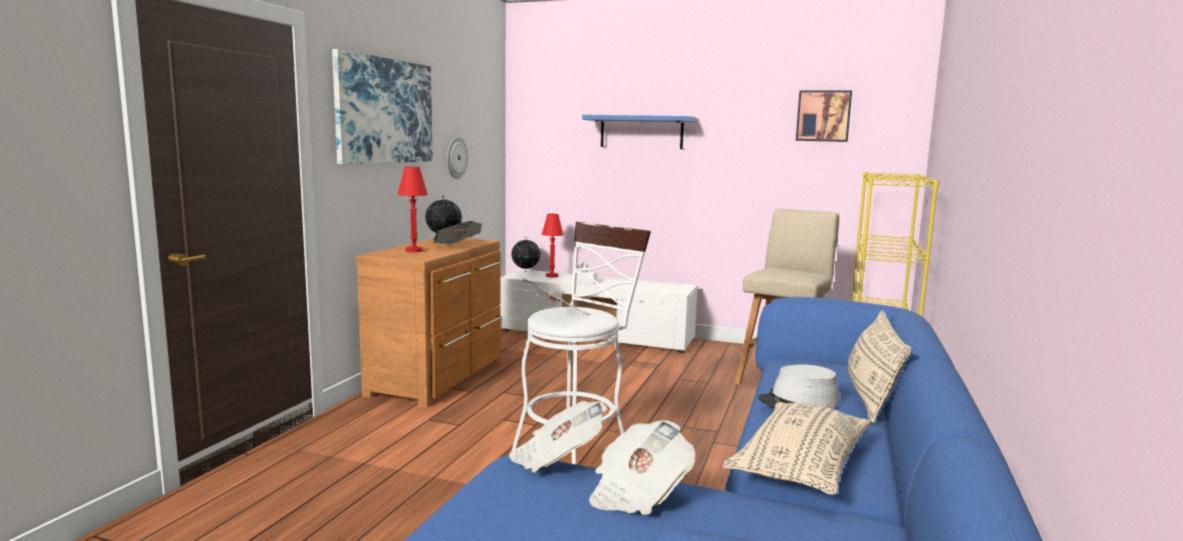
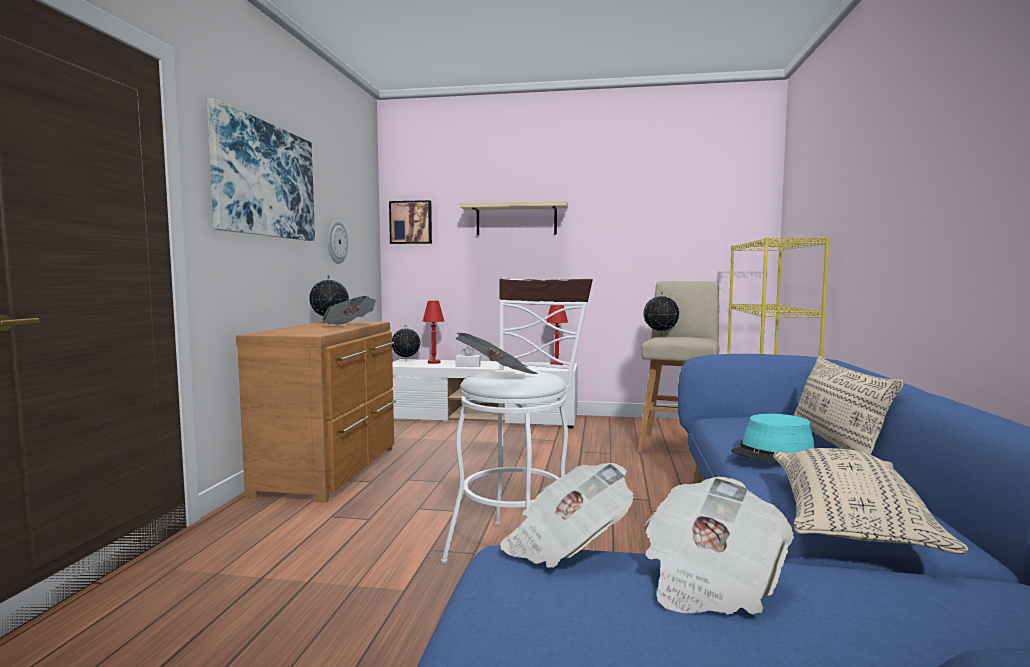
camera: 10 degrees left, 5 degrees down
red table lamp [398,167,428,252] -> red table lamp moved to [546,305,568,365]
blue shelf [582,115,696,149] -> beige shelf [460,201,568,235]
grey hat [758,364,839,408] -> turquoise hat [731,414,815,464]
picture [796,90,852,142] -> picture moved to [389,200,432,244]
none -> globe [643,292,679,336]

